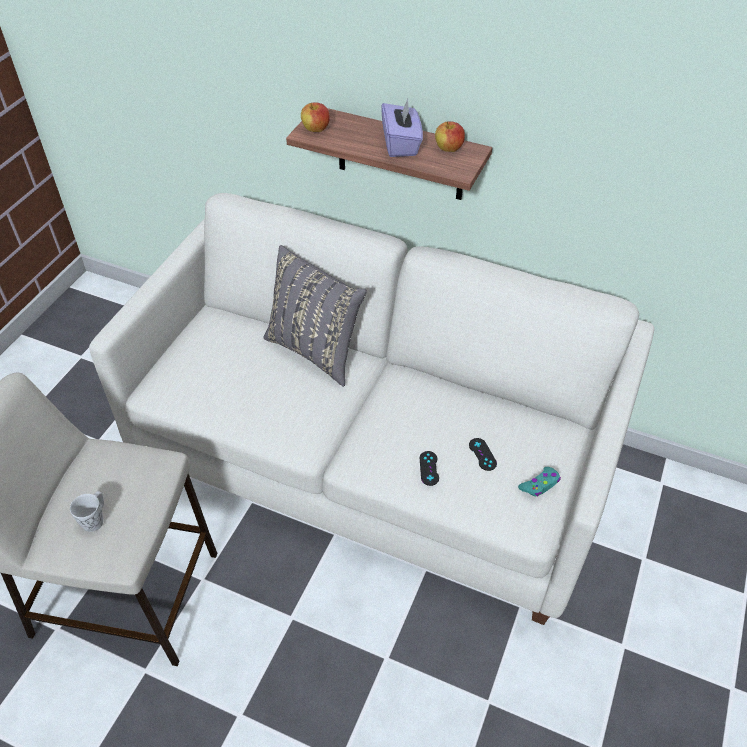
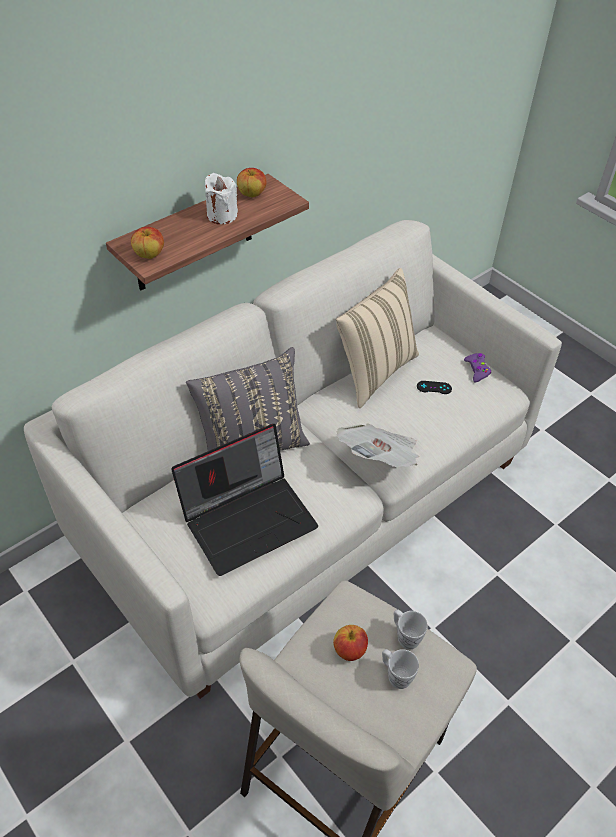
camera: 65 degrees left, 0 degrees up
purple tissue box [381,99,423,157] -> white candle [205,173,238,224]
black game controller [420,451,439,486] -> none
turquoise game controller [518,467,561,497] -> purple game controller [464,353,491,383]
none -> laptop [171,424,318,576]
none -> apple [333,625,368,661]
none -> beige pillow [336,268,419,408]
none -> newspaper [337,424,419,467]
none -> white mug [394,610,428,649]

